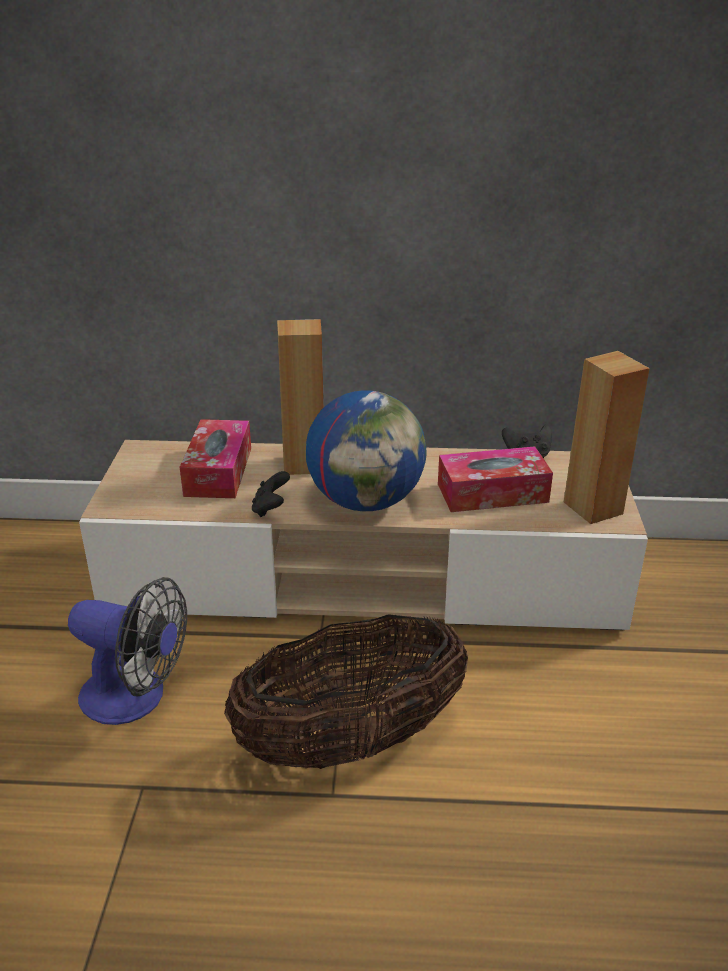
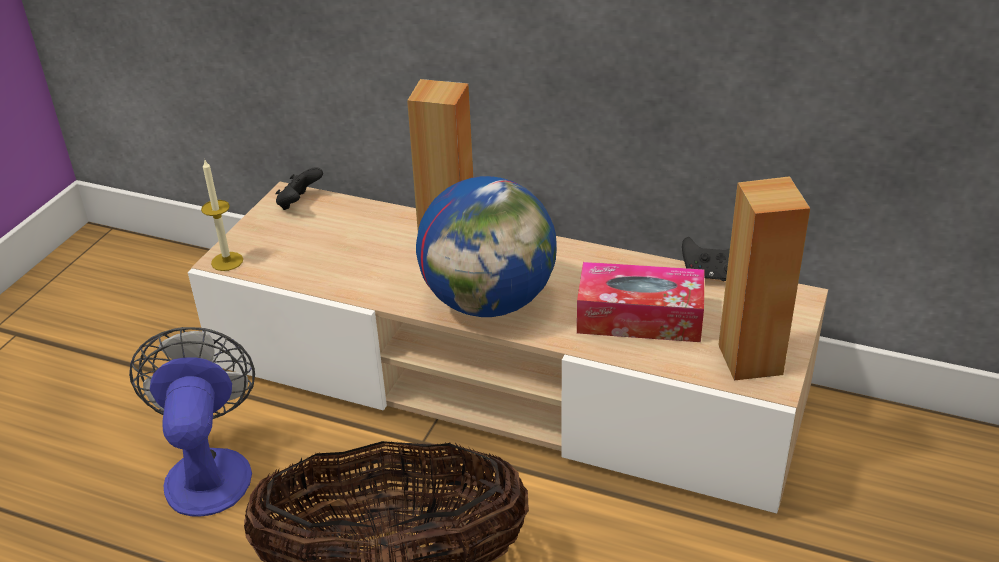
camera: 20 degrees right, 5 degrees up
fan [68,577,187,725] -> fan turned 135 degrees counterclockwise [129,327,255,516]
tissue box [180,419,251,498] -> none
black game controller [252,471,290,517] -> black game controller moved to [276,167,323,210]
none -> candle [201,160,243,271]

